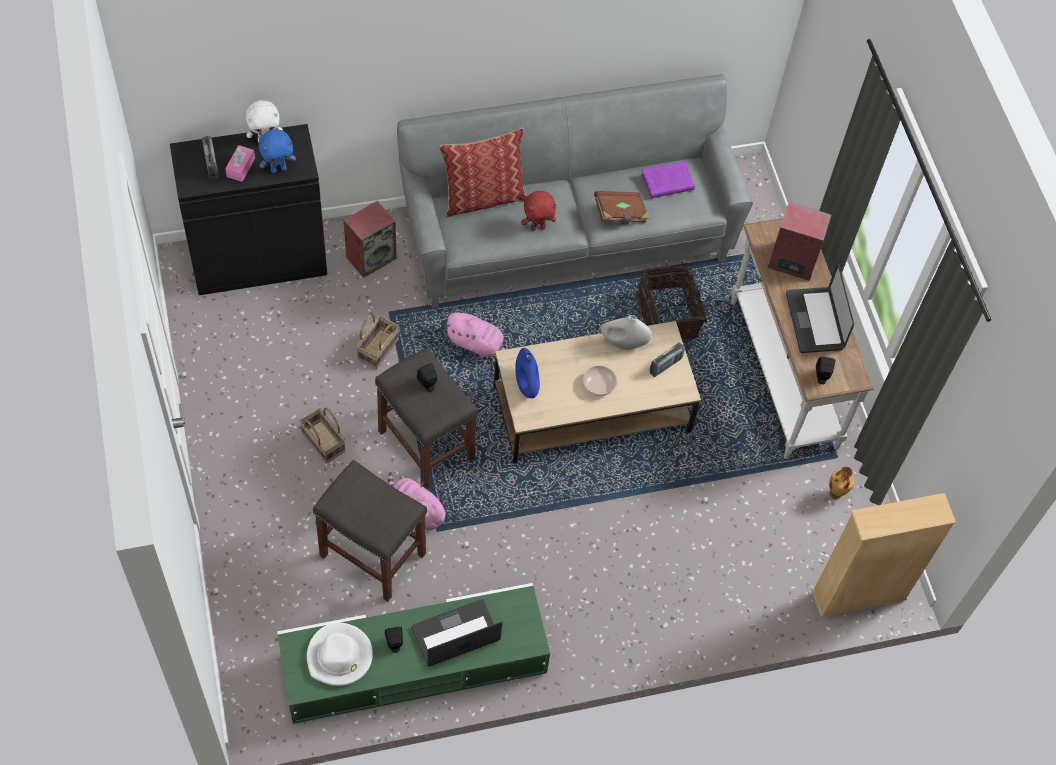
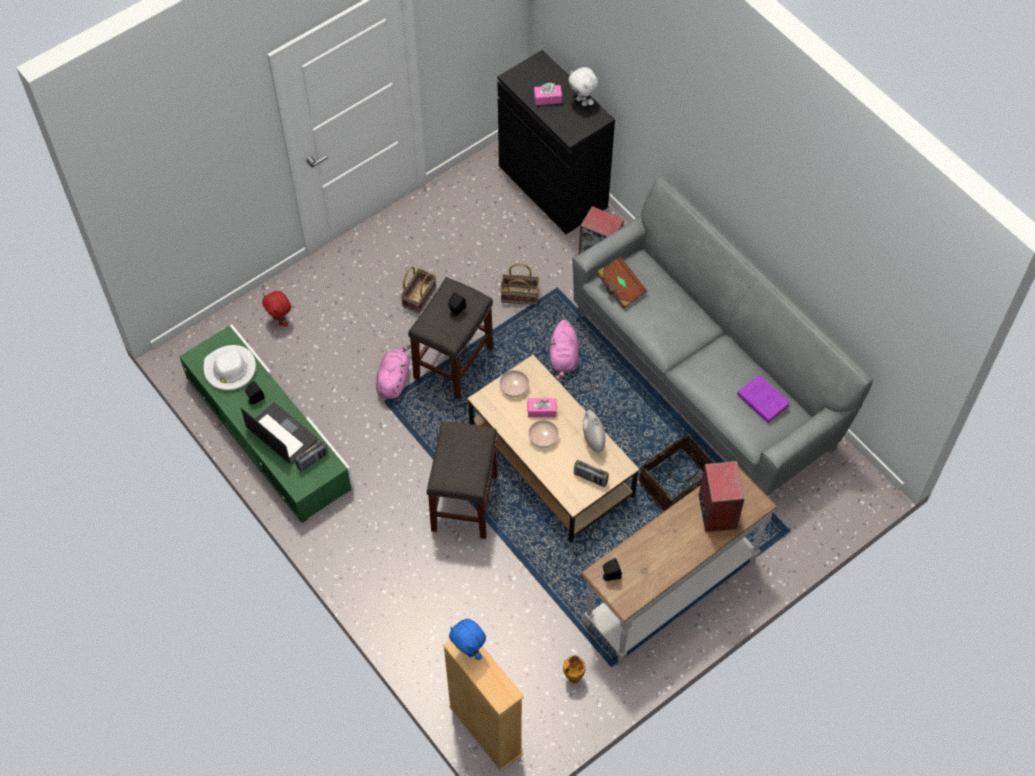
camera: 70 degrees right, 0 degrees up
radio [202,136,219,180] -> radio moved to [295,440,328,472]
blue plush toy [259,129,296,173] -> blue plush toy moved to [449,619,486,660]
grey stool [313,460,427,602] -> grey stool moved to [427,421,498,539]
pillow [439,127,527,217] -> none
blue vase [515,348,540,398] -> bowl [500,370,529,397]
red plush toy [521,191,556,231] -> red plush toy moved to [262,291,291,327]
brown book [594,191,649,224] -> brown book moved to [597,256,647,309]
laptop [786,263,854,353] -> none
none -> pink tissue box [528,398,557,417]

